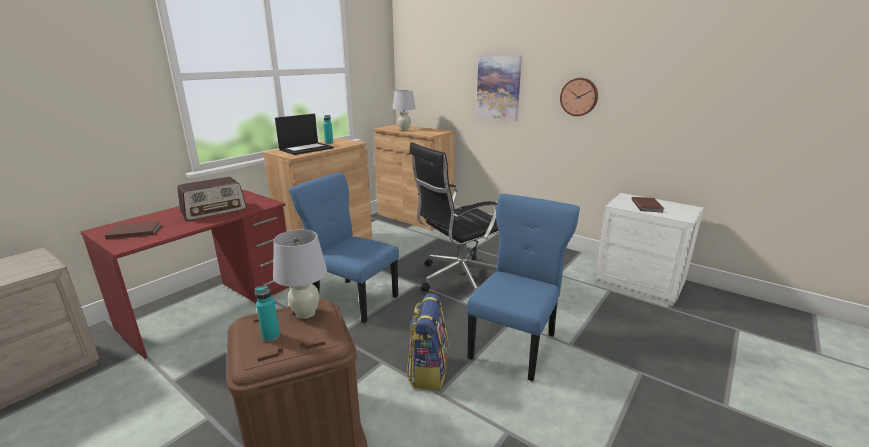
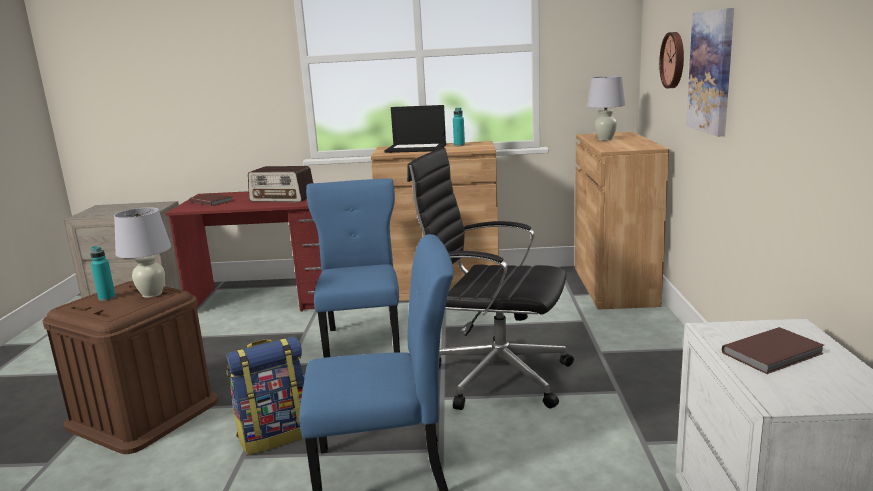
camera: 55 degrees right, 5 degrees down
wall clock [560,78,598,116] -> wall clock moved to [659,32,684,88]

